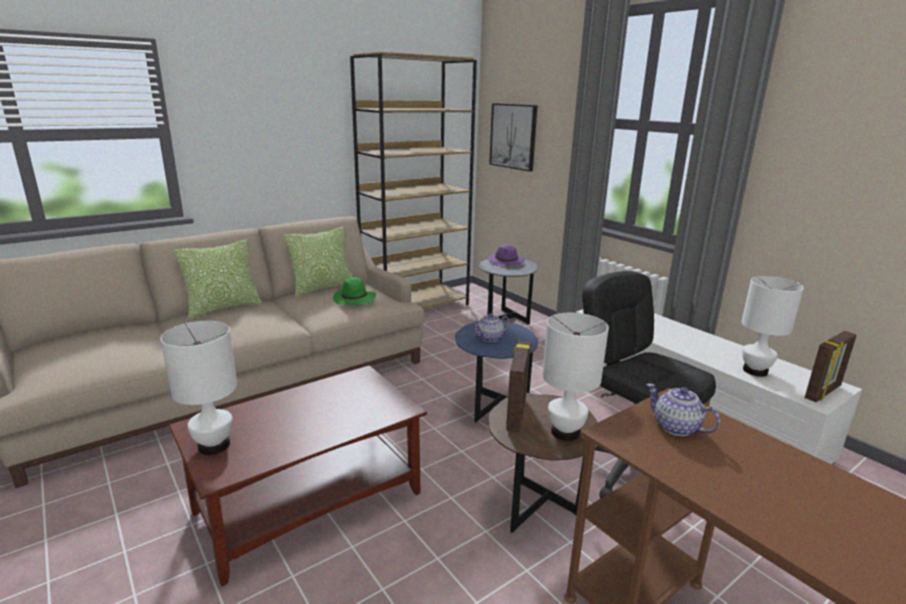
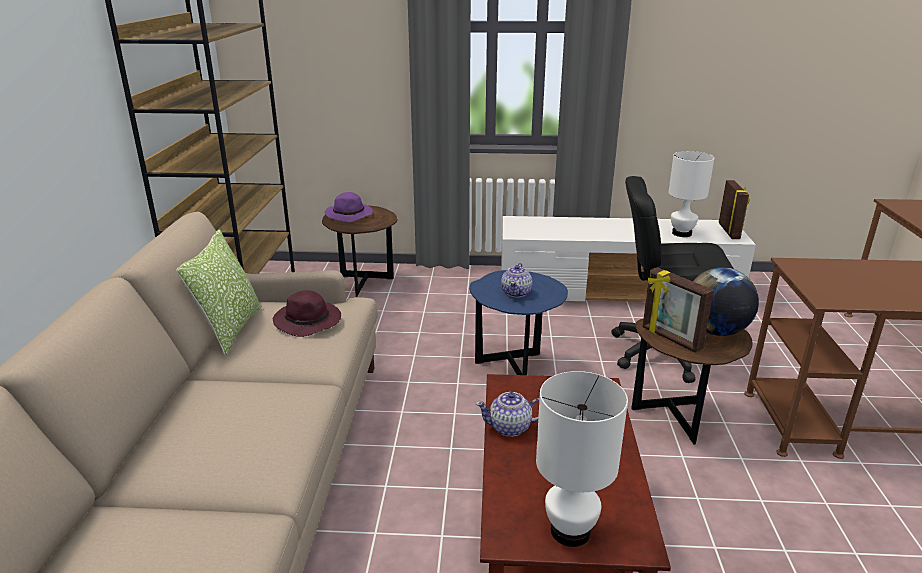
camera: 50 degrees left, 5 degrees up
pillow [174,239,262,318] -> none
green hat [333,277,376,305] -> purple hat [273,290,341,337]
grey side table [478,259,538,325] -> brown side table [322,205,397,297]
picture [489,103,538,172] -> none
white table lamp [543,313,609,441] -> globe [693,267,759,336]
teapot [646,384,720,436] -> teapot moved to [475,392,539,437]

